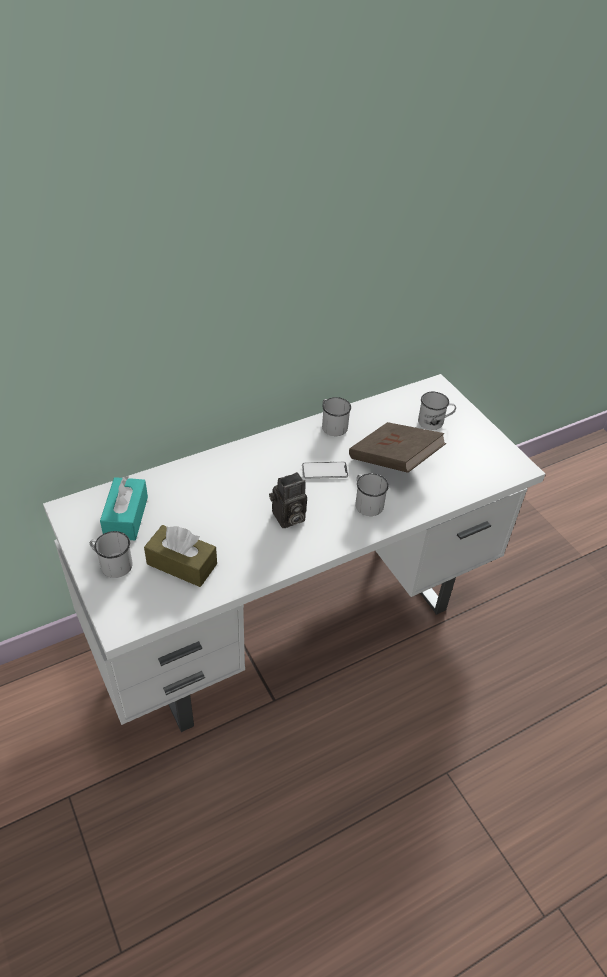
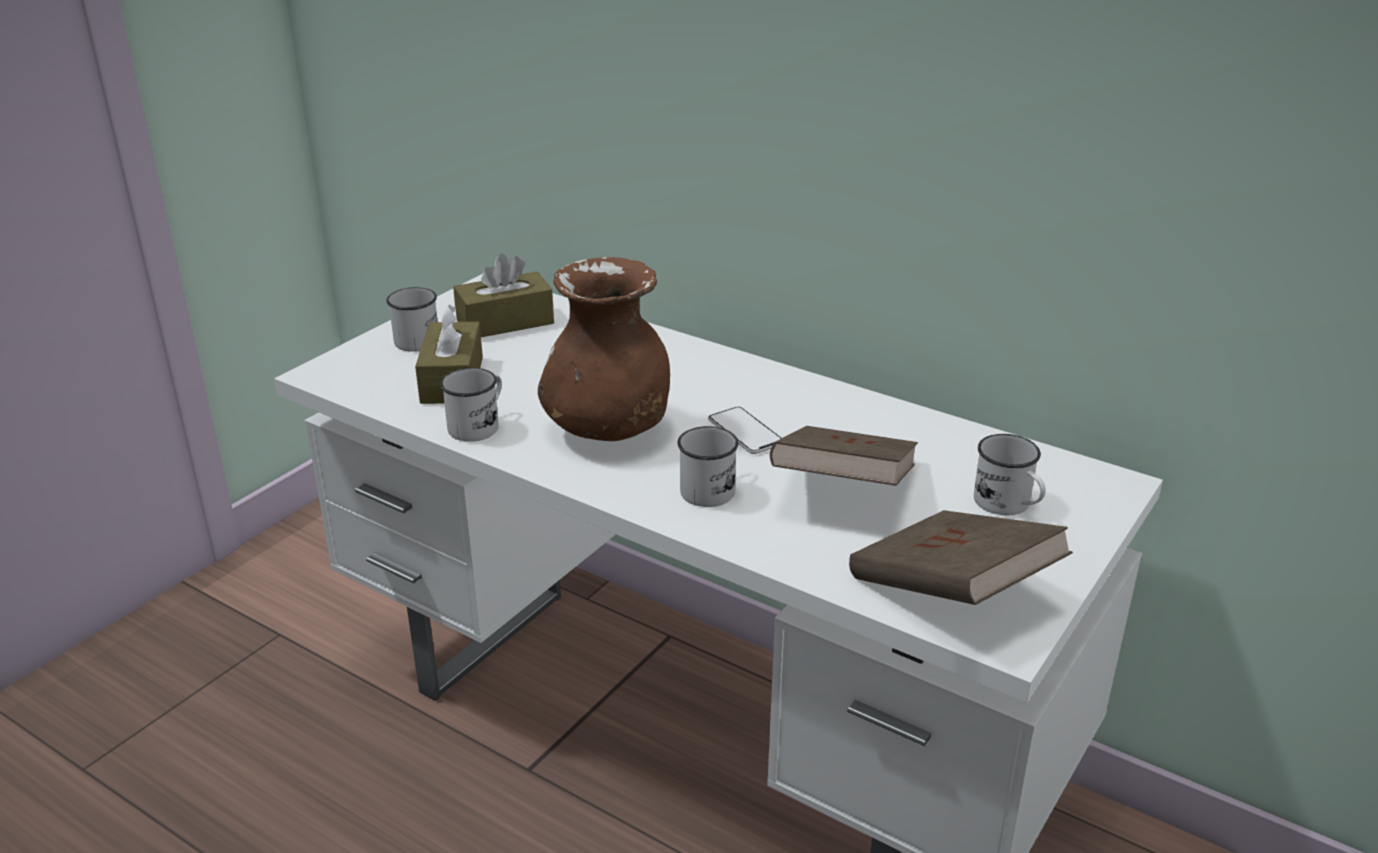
camera: 65 degrees right, 15 degrees down
turquoise tissue box [100,476,148,540] -> brown tissue box [453,253,554,337]
camera [269,472,307,528] -> brown vase [538,257,670,441]
white mug [322,397,351,436] -> white mug moved to [440,368,502,442]
none -> brown book [849,510,1073,605]

